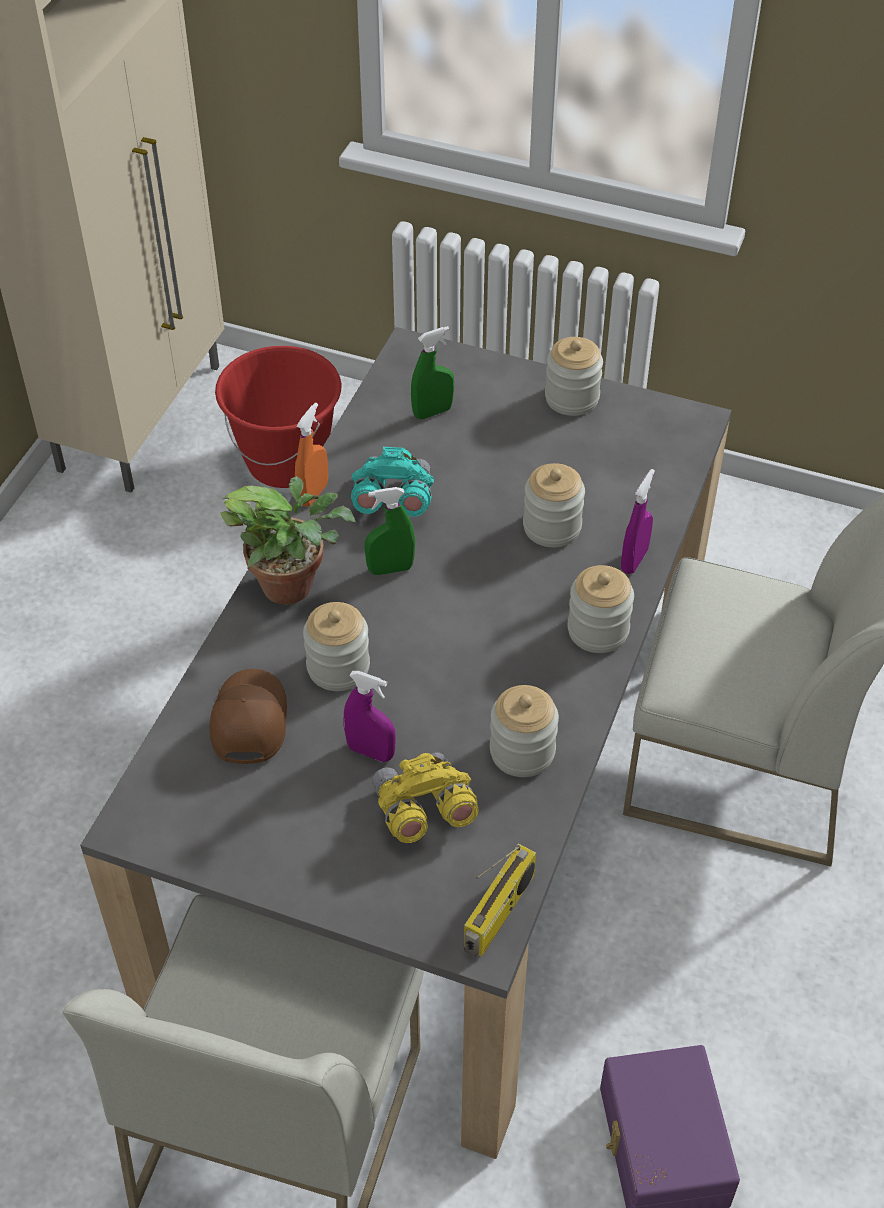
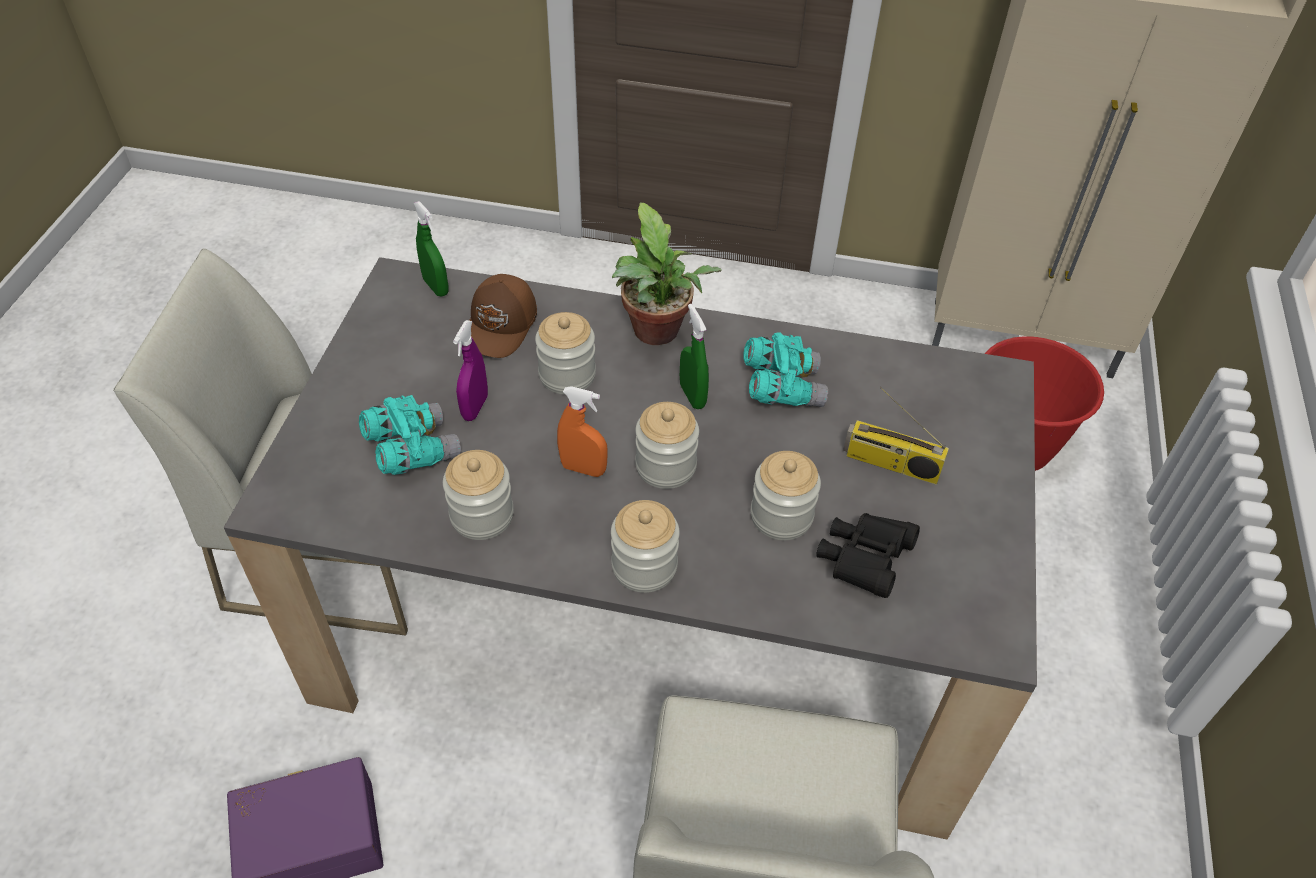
camera: 80 degrees right, 0 degrees up
brown cap [210,669,287,764] -> brown cap turned 120 degrees clockwise [469,274,537,358]
orange spray bottle [295,402,328,507] -> orange spray bottle moved to [557,386,608,477]
yellow binoculars [372,752,479,843] -> turquoise binoculars [359,395,461,475]
green spray bottle [411,326,454,419] -> green spray bottle moved to [414,201,449,296]
radio [464,844,536,957] -> radio moved to [843,387,949,484]
jar [545,337,603,416] -> jar moved to [635,402,699,489]
purple spray bottle [621,469,655,574] -> none
none -> black binoculars [816,513,920,598]

